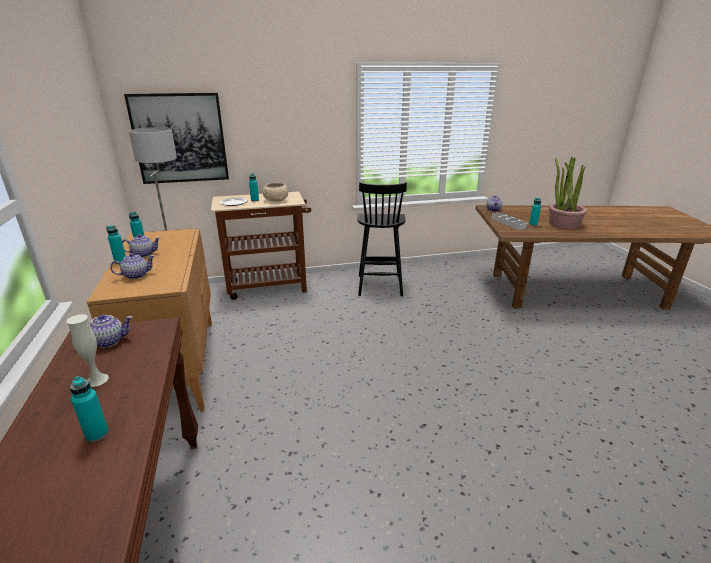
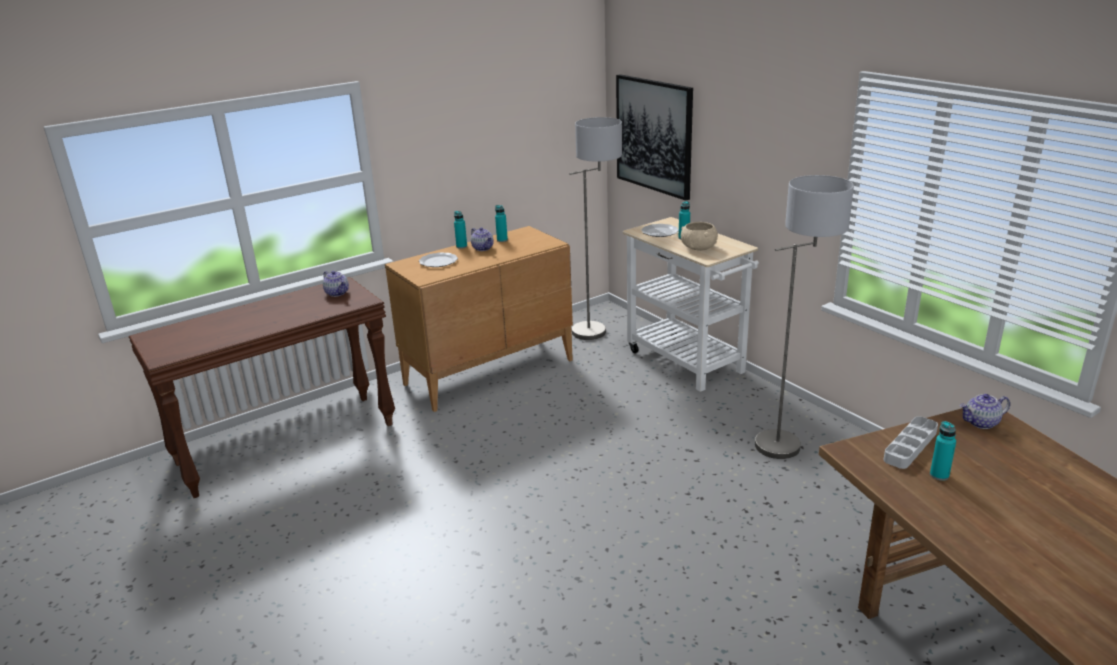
camera: 70 degrees right, 0 degrees up
white vase [66,314,109,387] -> none
turquoise bottle [70,376,109,442] -> none
teapot [110,253,155,279] -> plate [419,252,458,267]
brown cart [211,192,311,300] -> white cart [623,217,759,392]
black stool [357,182,407,297] -> grey floor lamp [755,175,854,459]
potted plant [549,157,588,229] -> none

